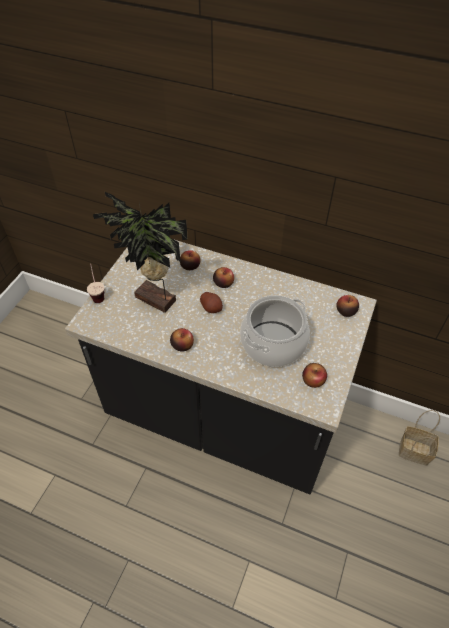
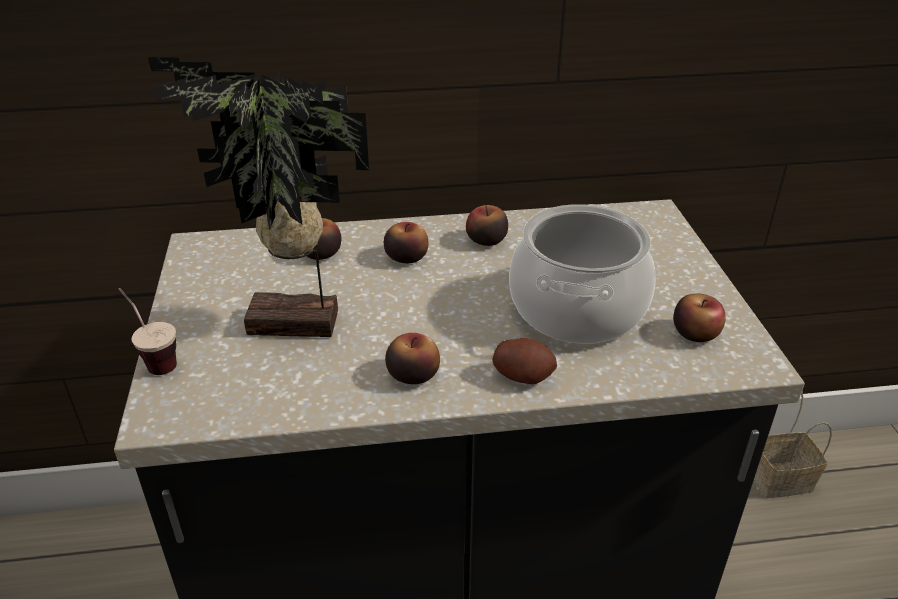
camera: 30 degrees left, 15 degrees down
potato [200,292,223,313] -> potato moved to [492,338,557,384]
apple [336,295,359,317] -> apple moved to [466,205,508,246]

